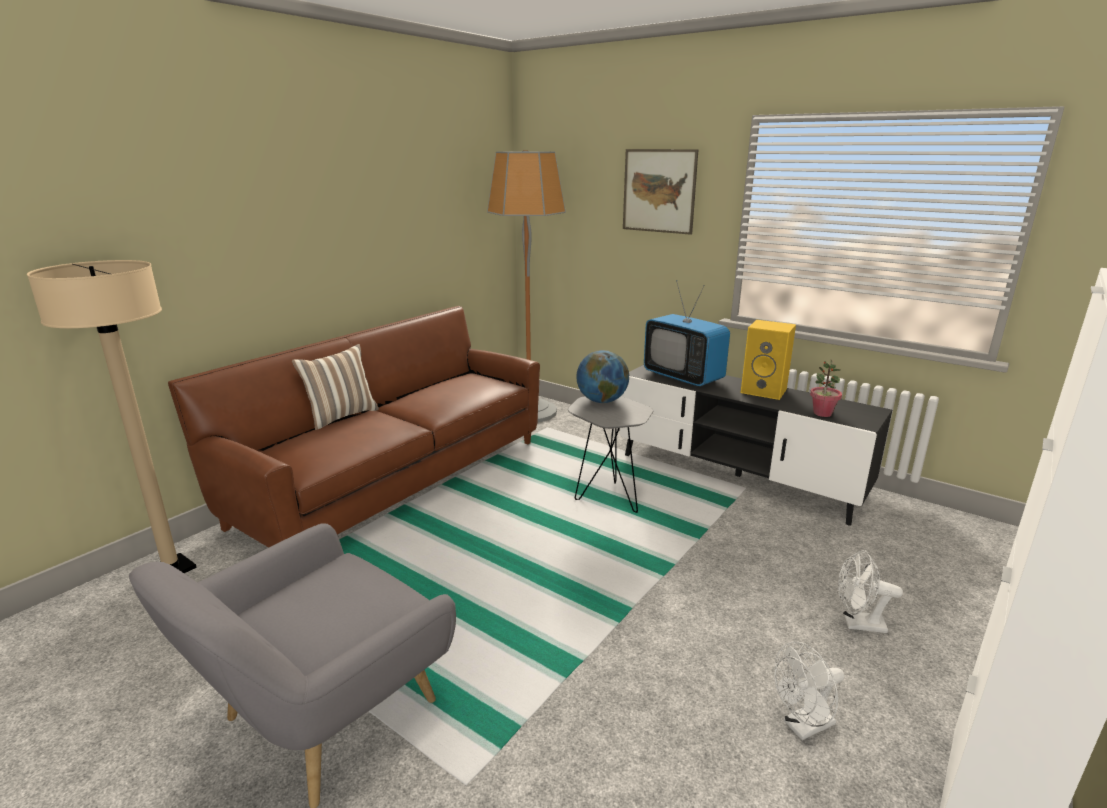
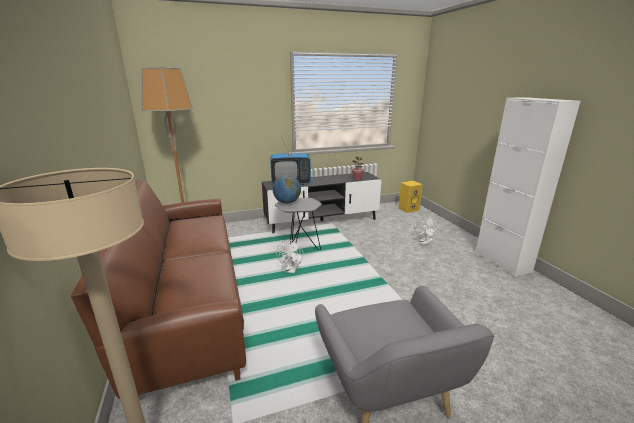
camera: 55 degrees left, 0 degrees up
pillow [292,344,379,430] -> none
picture [623,149,699,235] -> none
yellow speaker [741,320,796,400] -> yellow speaker moved to [398,181,423,213]
white fan [774,641,845,740] -> white fan moved to [276,240,303,273]

